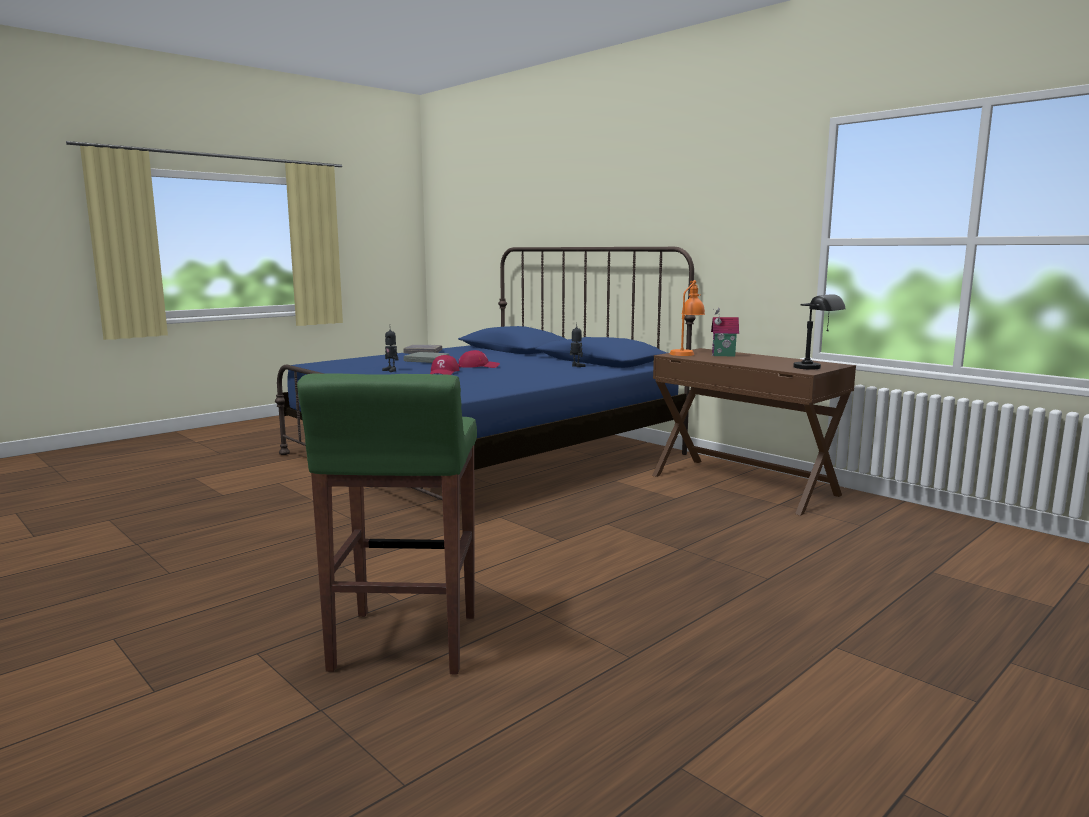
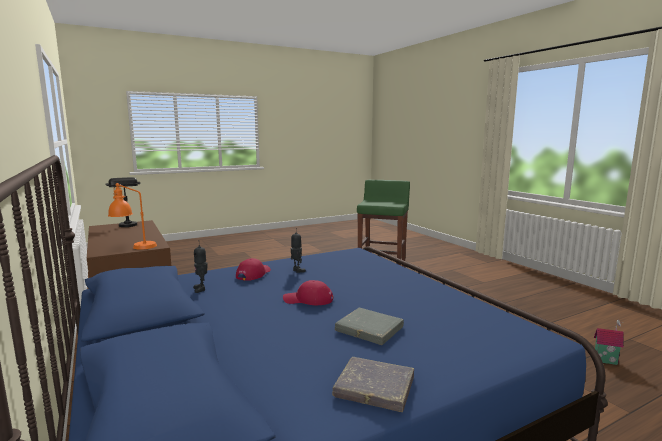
camera: 165 degrees left, 0 degrees up
toy robot [382,329,398,372] -> toy robot moved to [291,232,306,273]
red cap [430,355,459,375] -> red cap moved to [236,258,271,280]
toy house [711,308,739,356] -> toy house moved to [594,320,624,365]

